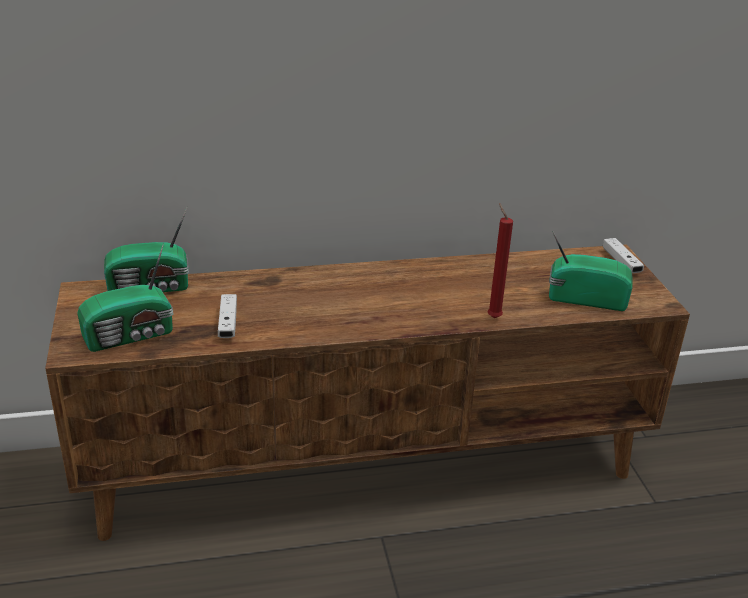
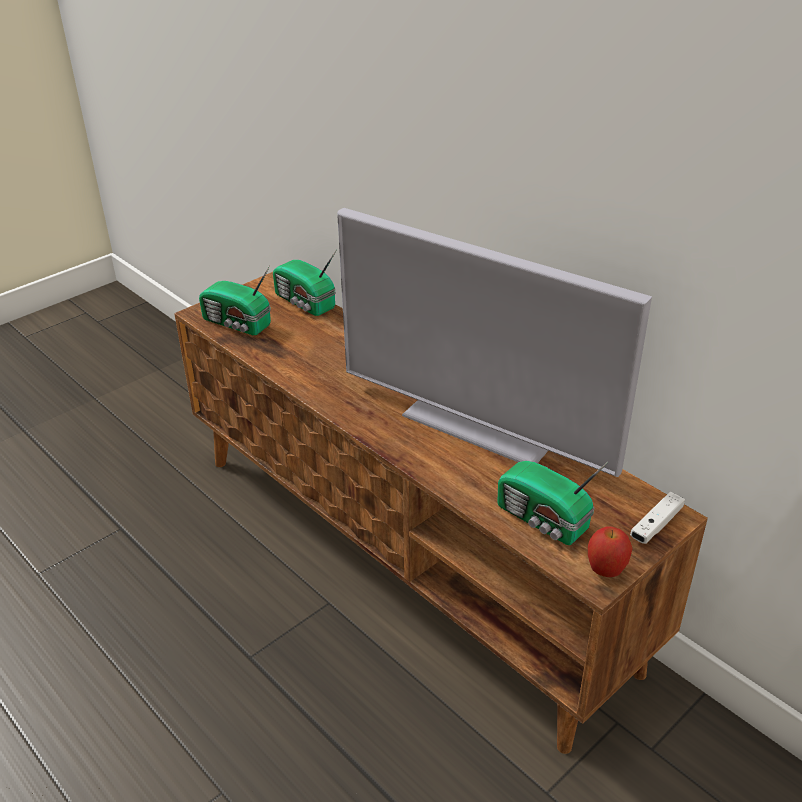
camera: 60 degrees right, 5 degrees up
white game controller [218,294,237,338] -> none
red candle [487,203,513,318] -> none
radio [549,231,633,311] -> radio turned 150 degrees clockwise [497,461,608,545]
none -> television [337,208,652,477]
none -> apple [588,526,633,577]

